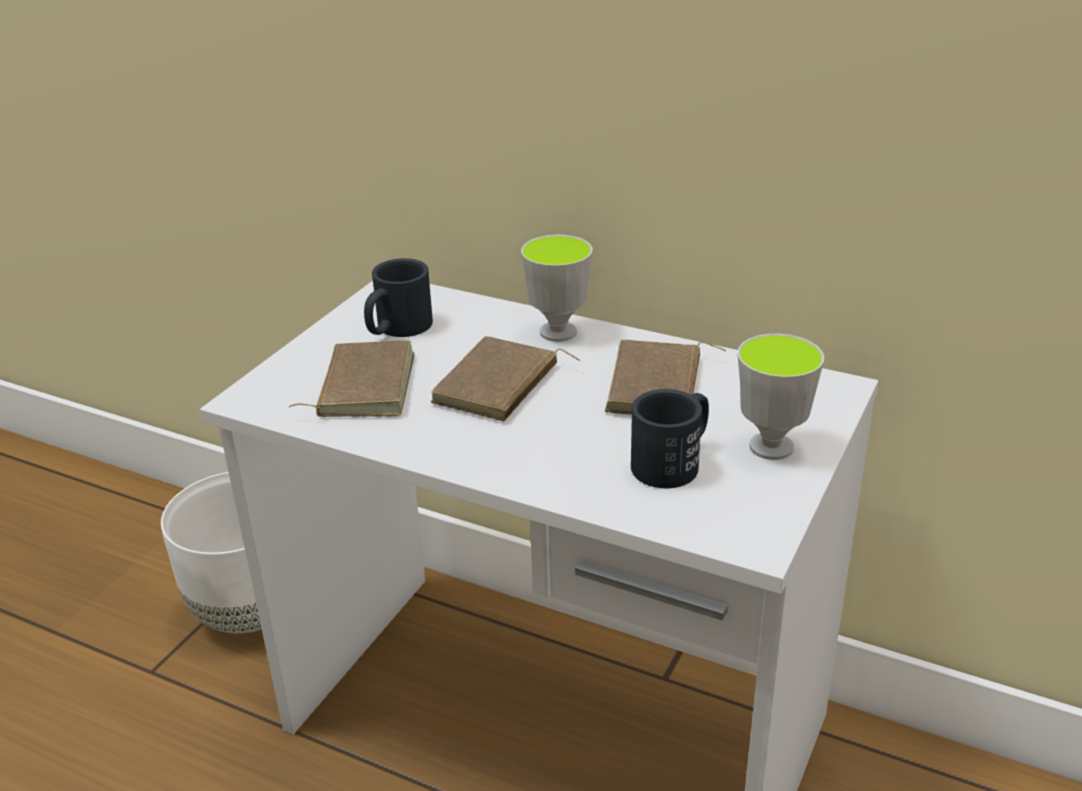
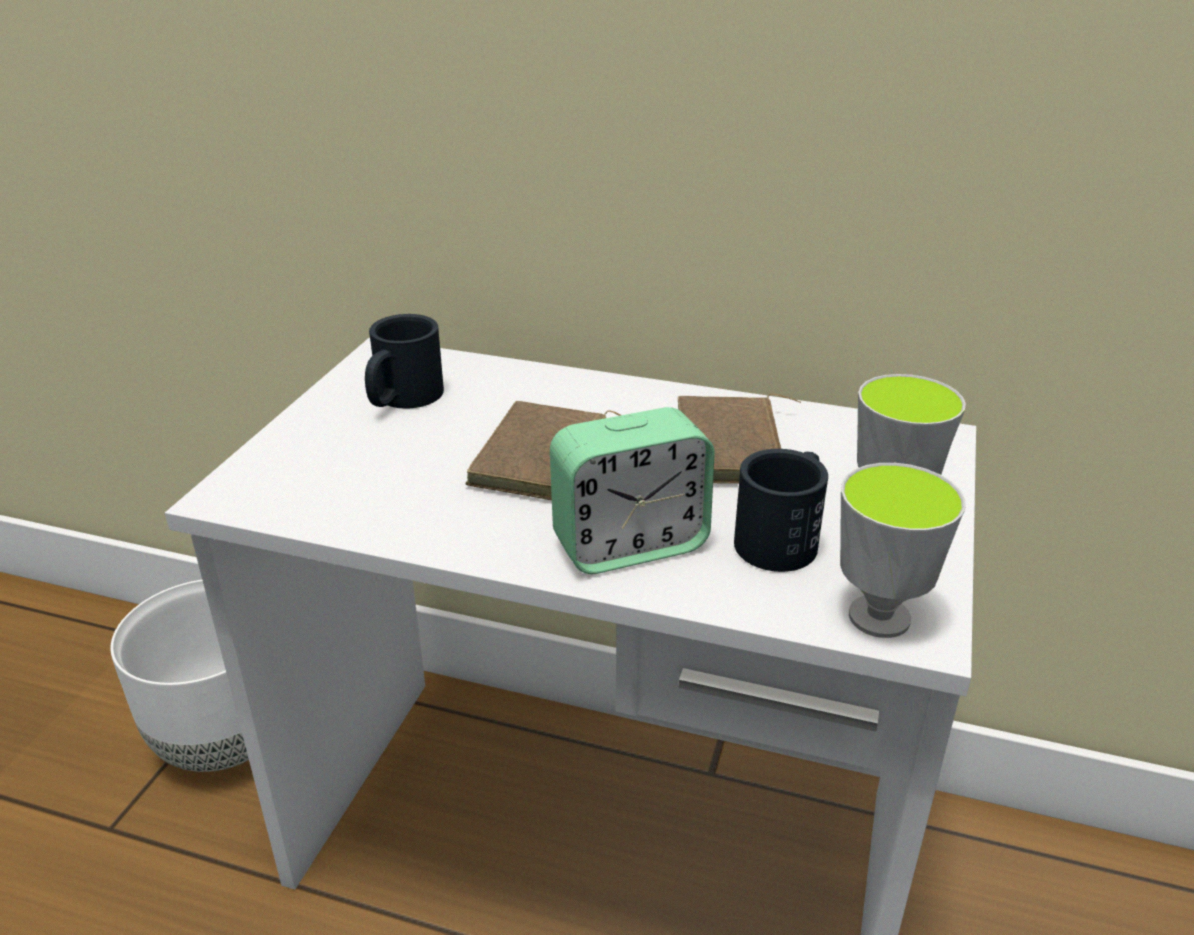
camera: 10 degrees left, 0 degrees up
brown book [288,340,415,417] -> none
cup [521,235,593,342] -> cup moved to [840,463,966,638]
none -> alarm clock [550,407,715,574]

